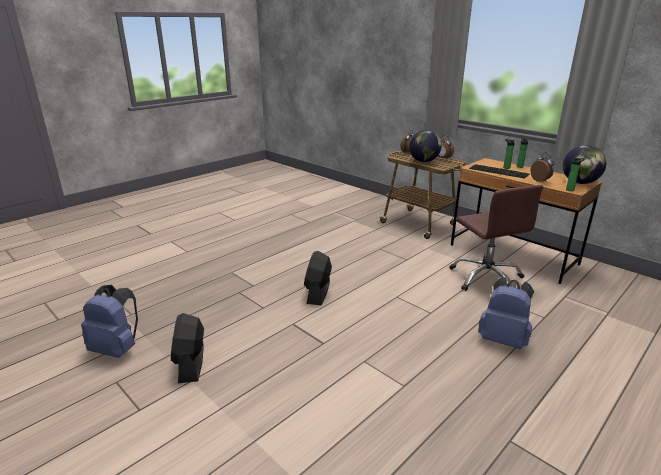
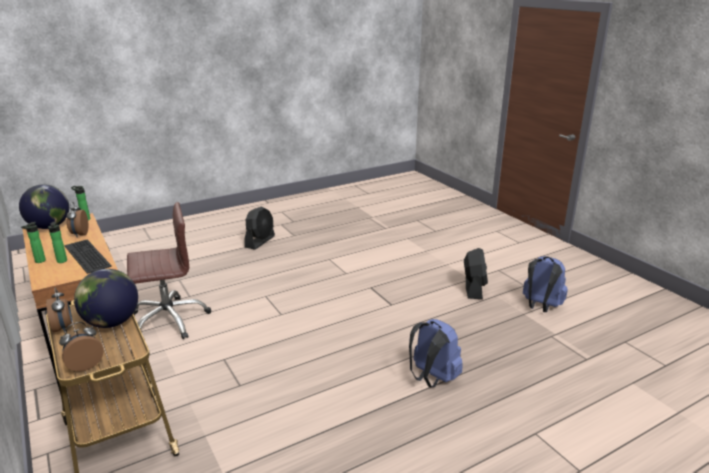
camera: 165 degrees left, 0 degrees up
black fan [304,251,332,305] -> black fan moved to [244,207,275,250]
brown office chair [450,185,543,291] -> brown office chair turned 75 degrees clockwise [127,202,211,339]
blue backpack [478,277,534,349] -> blue backpack moved to [409,319,463,387]

